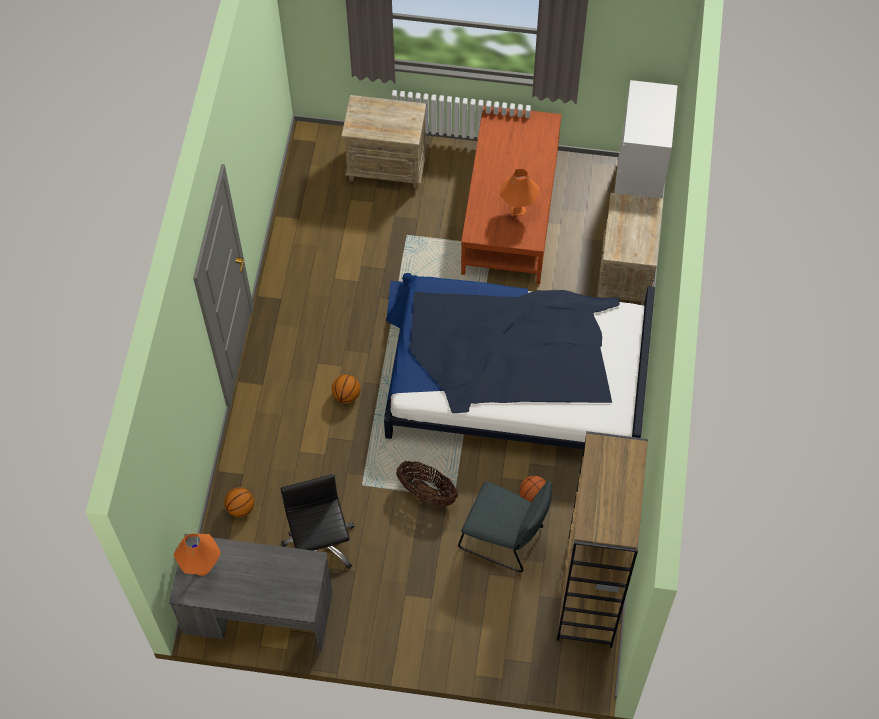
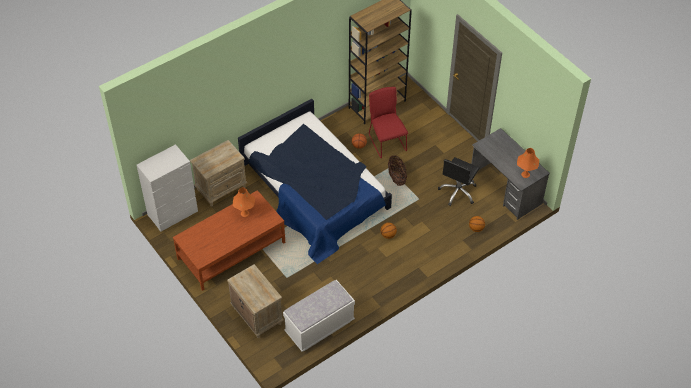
camera: 135 degrees left, 10 degrees down
grey chair [458,480,552,572] -> red chair [369,87,408,158]
none -> white bench [283,280,355,352]

